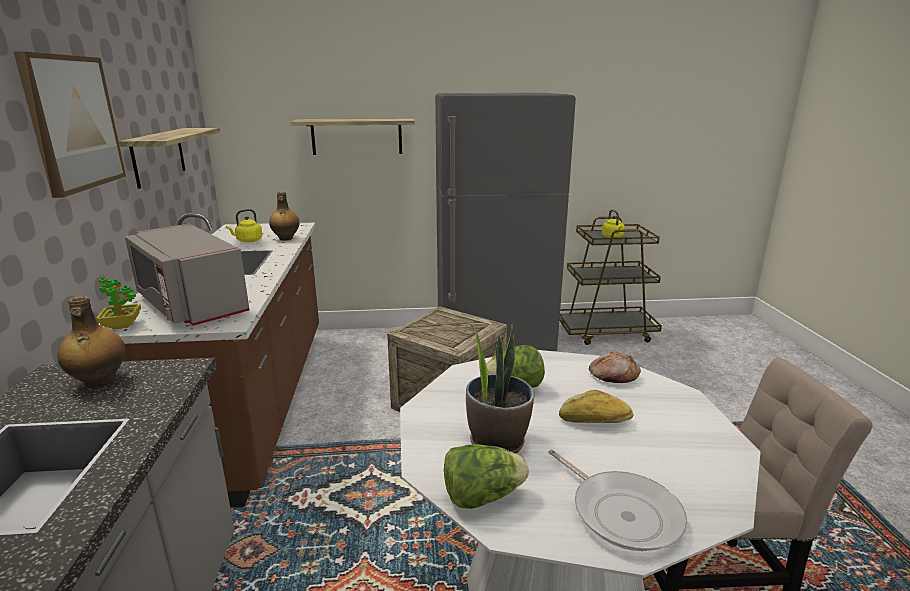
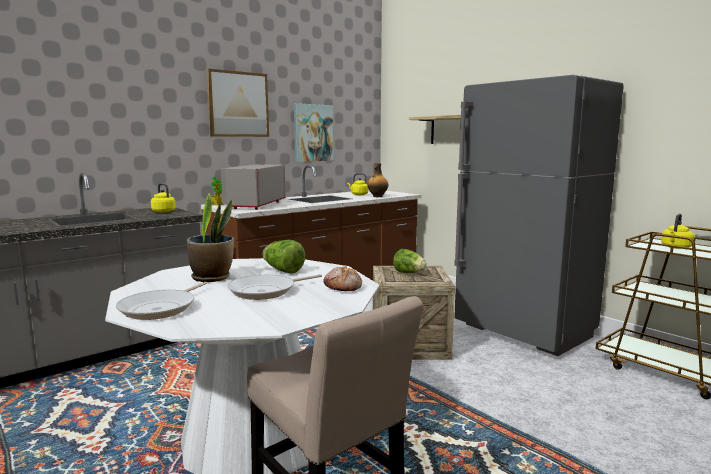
camera: 55 degrees right, 10 degrees down
bottle [57,296,125,388] -> yellow kettle [151,183,176,213]
shelf [119,128,220,189] -> picture [294,103,333,162]
lettuce [444,444,529,509] -> lettuce moved to [393,249,427,273]
bread [559,390,633,423] -> frying pan [227,274,322,300]

